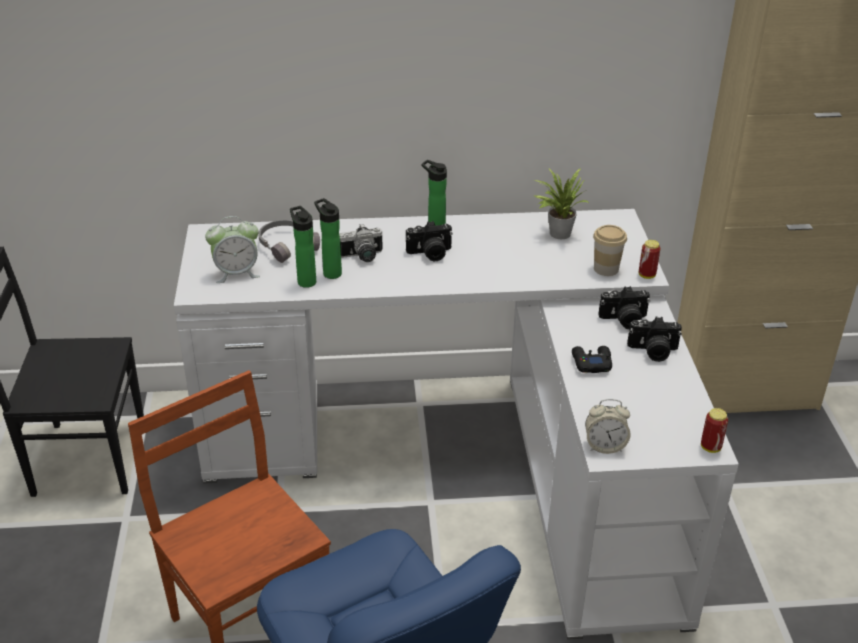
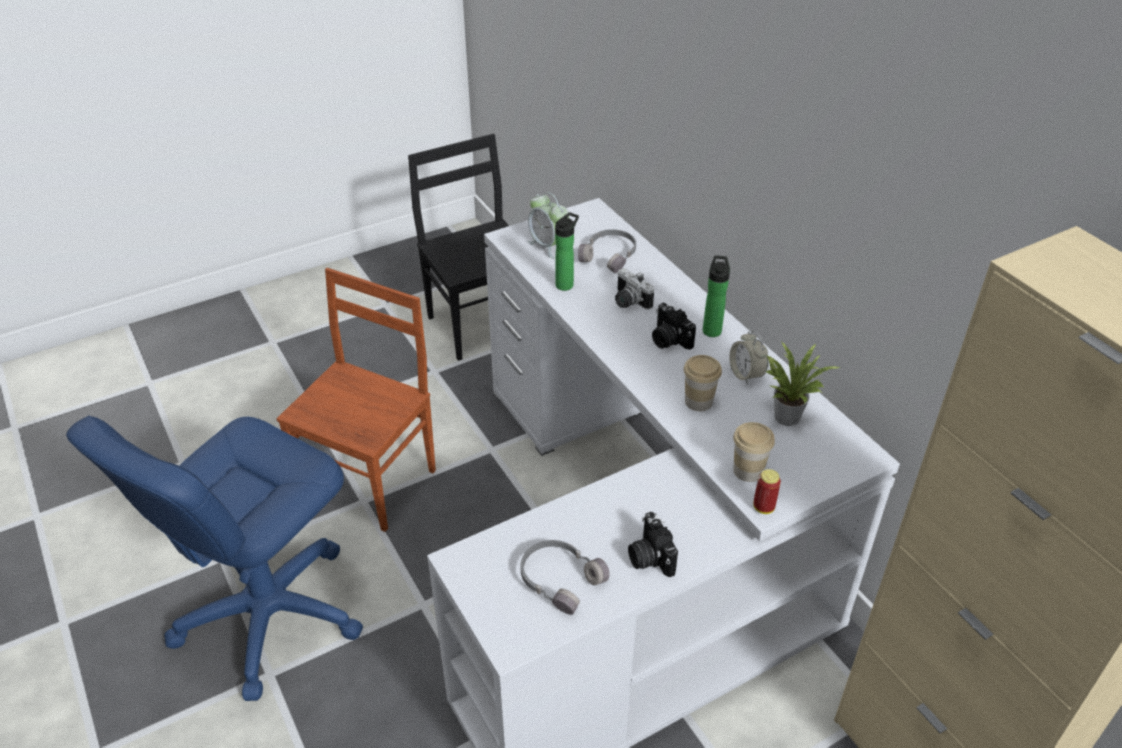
camera: 65 degrees right, 5 degrees up
bottle [314,198,342,279] -> none
black game controller [572,346,612,373] -> none
alarm clock [585,399,630,454] -> alarm clock moved to [729,330,768,384]
camera [598,286,650,329] -> none
can [701,408,728,453] -> none
none -> grey headphones [521,540,610,615]
none -> cup [684,355,722,411]

